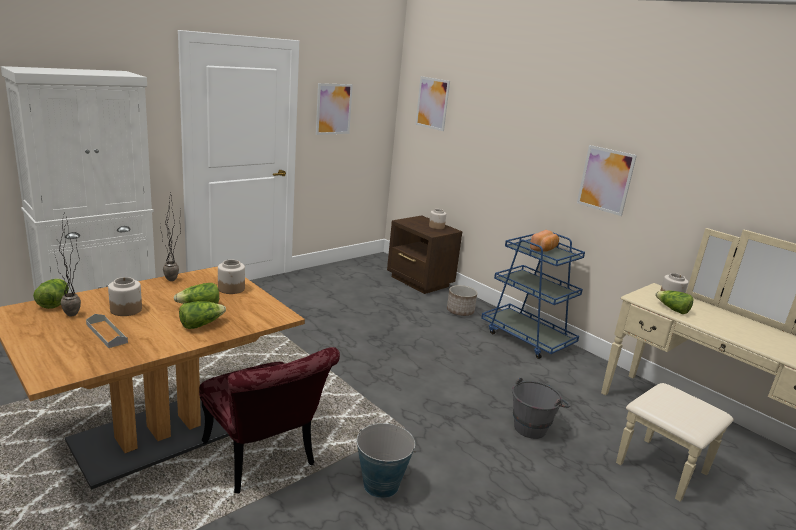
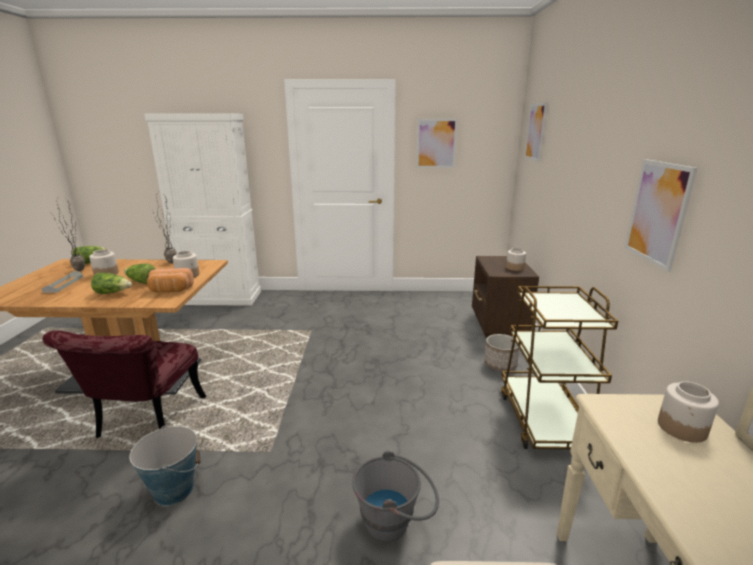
camera: 45 degrees right, 0 degrees up
blue cart [481,233,585,359] -> brown cart [501,286,618,449]
bread [530,230,559,252] -> bread moved to [147,268,194,293]
lettuce [655,291,693,314] -> none

